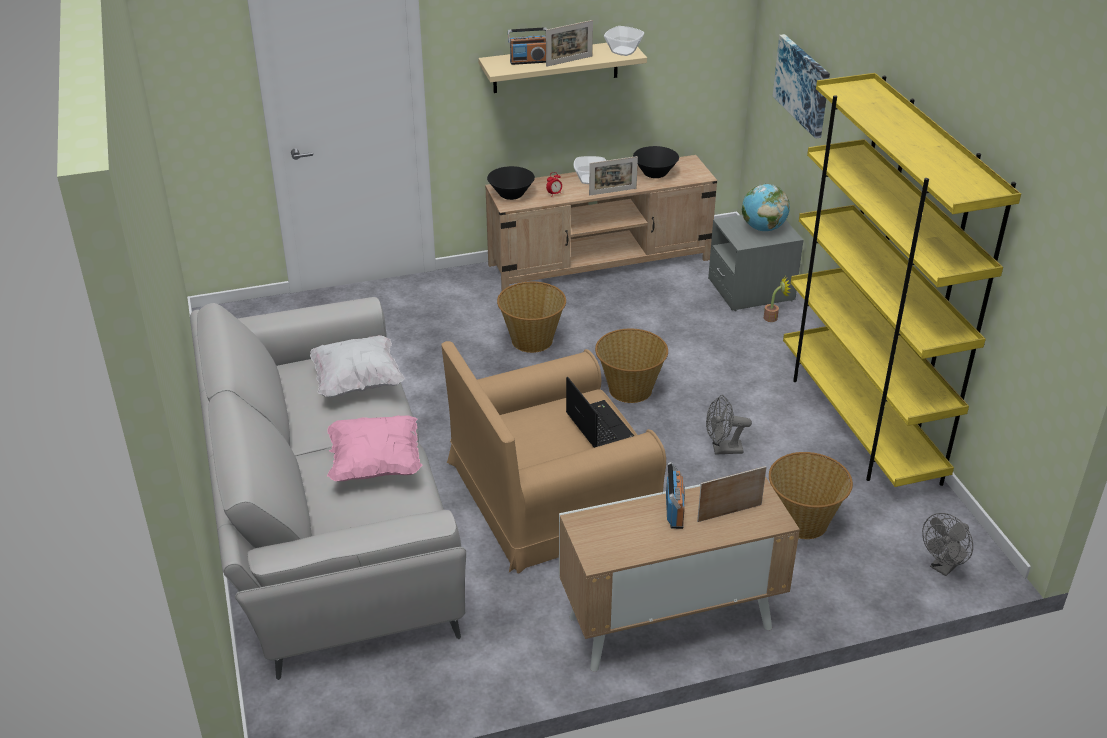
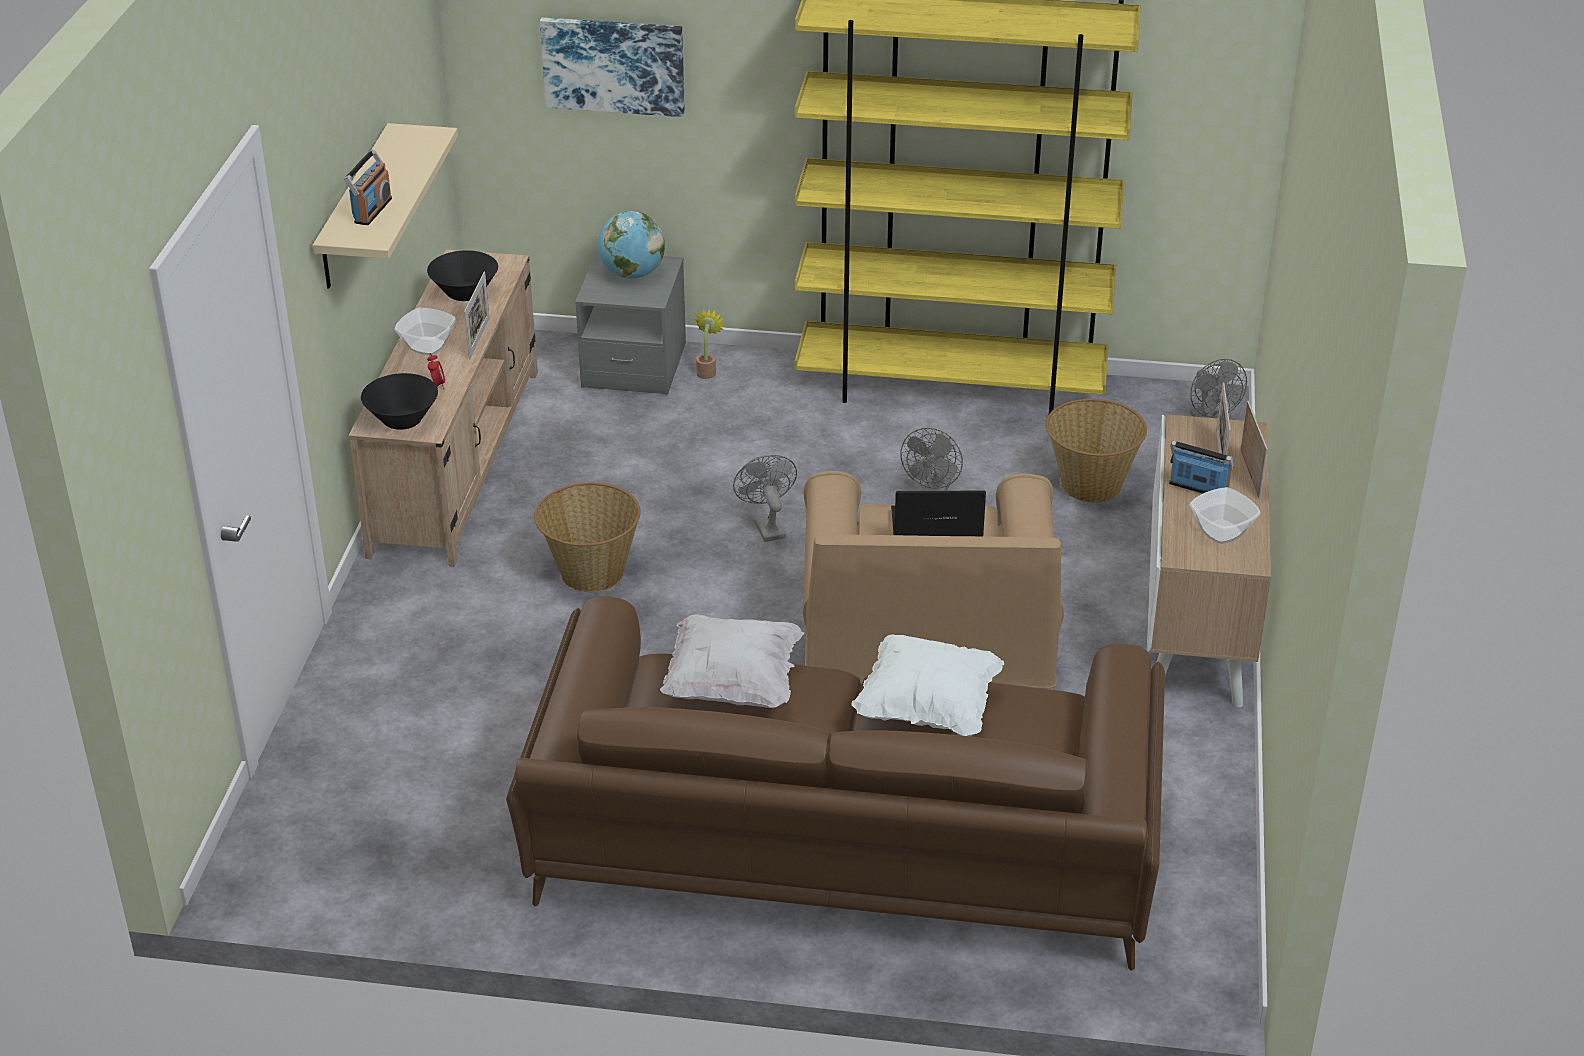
camera: 65 degrees left, 0 degrees up
grey sofa [190,297,466,680] -> brown sofa [506,596,1165,971]
pink pillow [327,415,423,481] -> white pillow [852,634,1004,736]
picture frame [546,20,593,67] -> picture frame moved to [1240,401,1268,499]
basket [595,329,668,403] -> grey fan [733,455,797,542]
bowl [604,26,644,56] -> bowl moved to [1190,487,1261,544]

